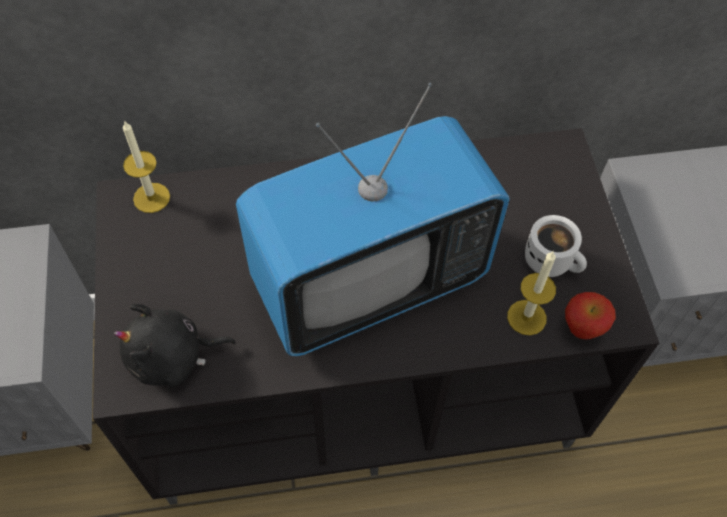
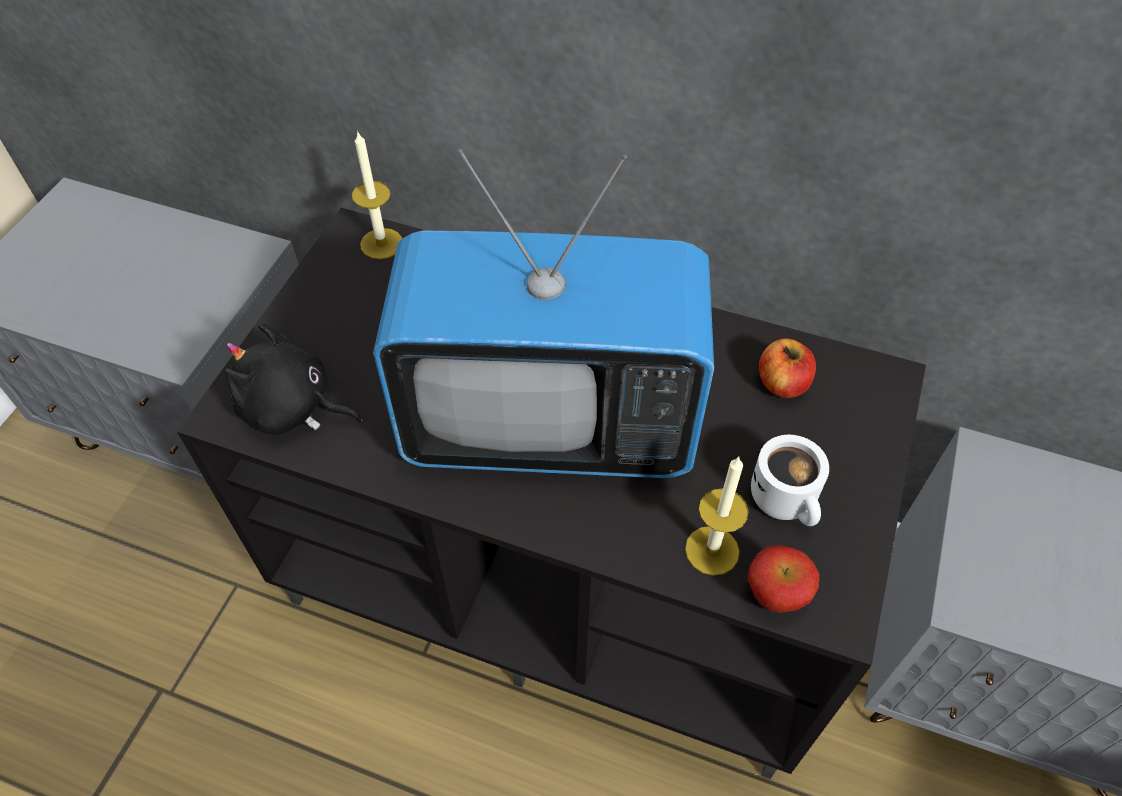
camera: 30 degrees right, 5 degrees down
none -> apple [759,338,816,398]

